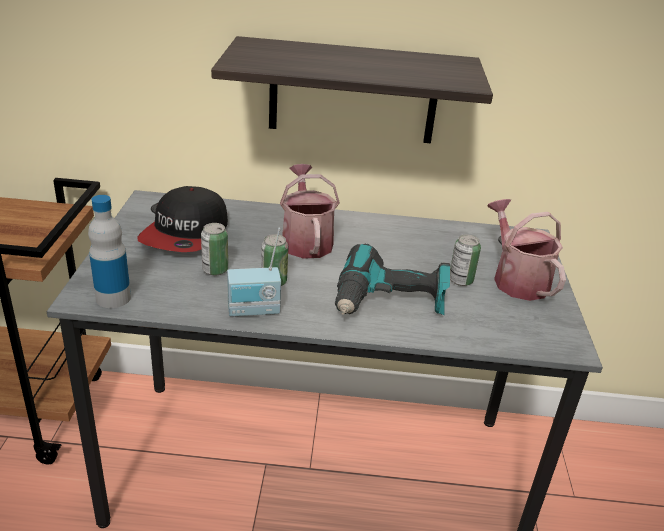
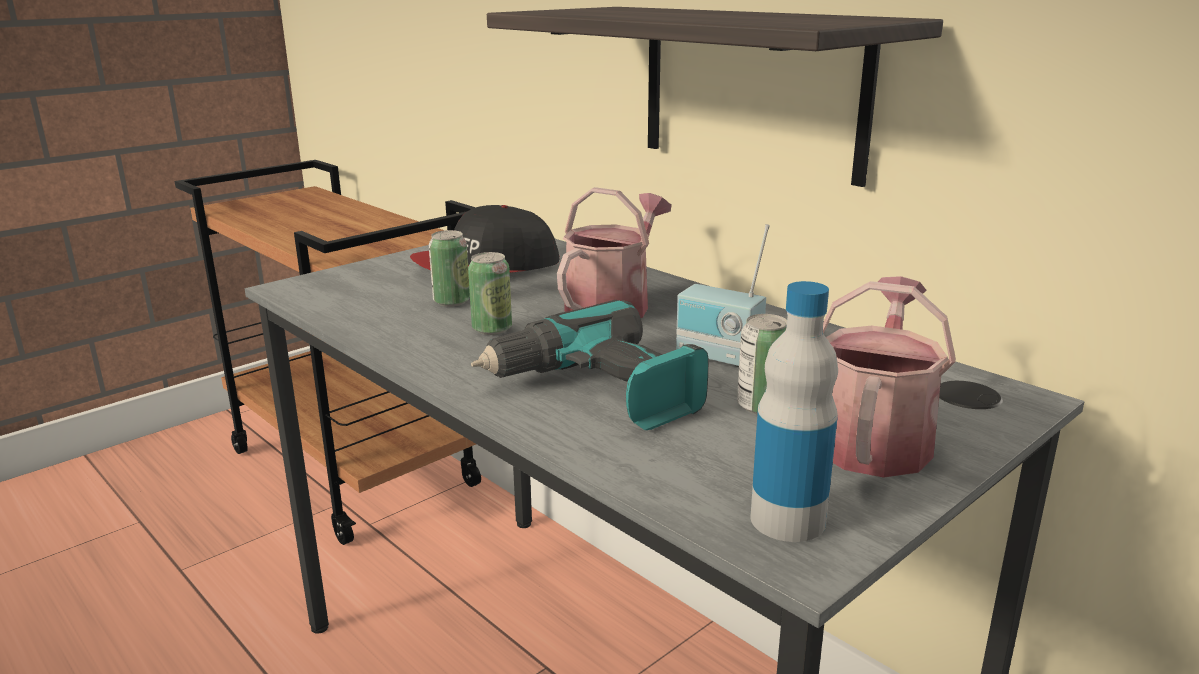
camera: 45 degrees right, 10 degrees down
bottle [88,195,131,308] -> bottle moved to [750,281,838,542]
radio [227,228,281,317] -> radio moved to [676,224,770,367]

